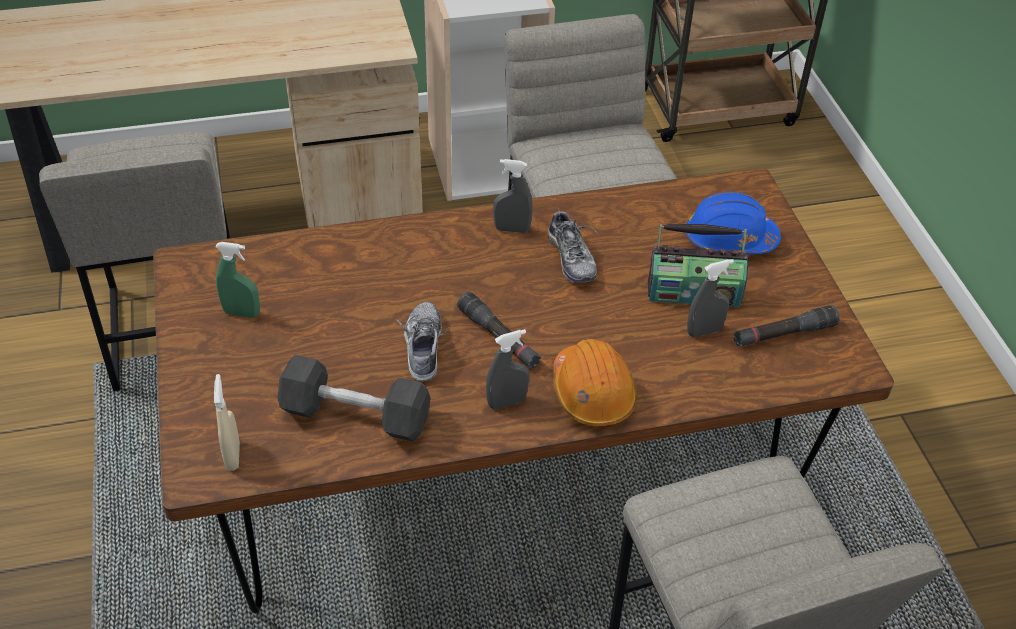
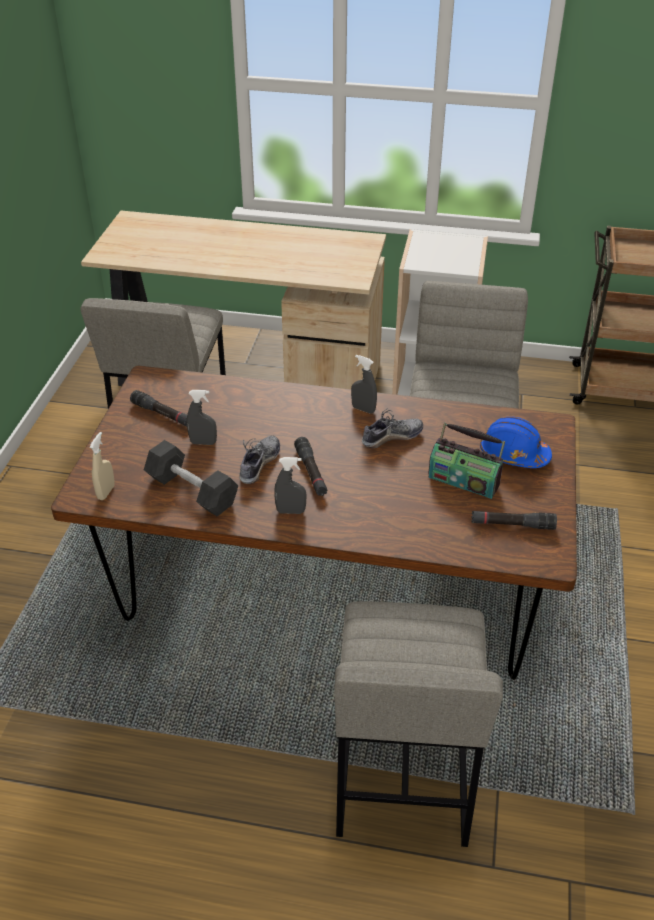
camera: 25 degrees right, 5 degrees down
green spray bottle [215,242,260,318] -> black flashlight [130,390,187,426]
shoe [548,208,597,283] -> shoe turned 120 degrees counterclockwise [362,408,423,448]
orange hard hat [553,339,637,426] -> none
grey spray bottle [687,259,734,337] -> grey spray bottle moved to [187,390,217,445]

